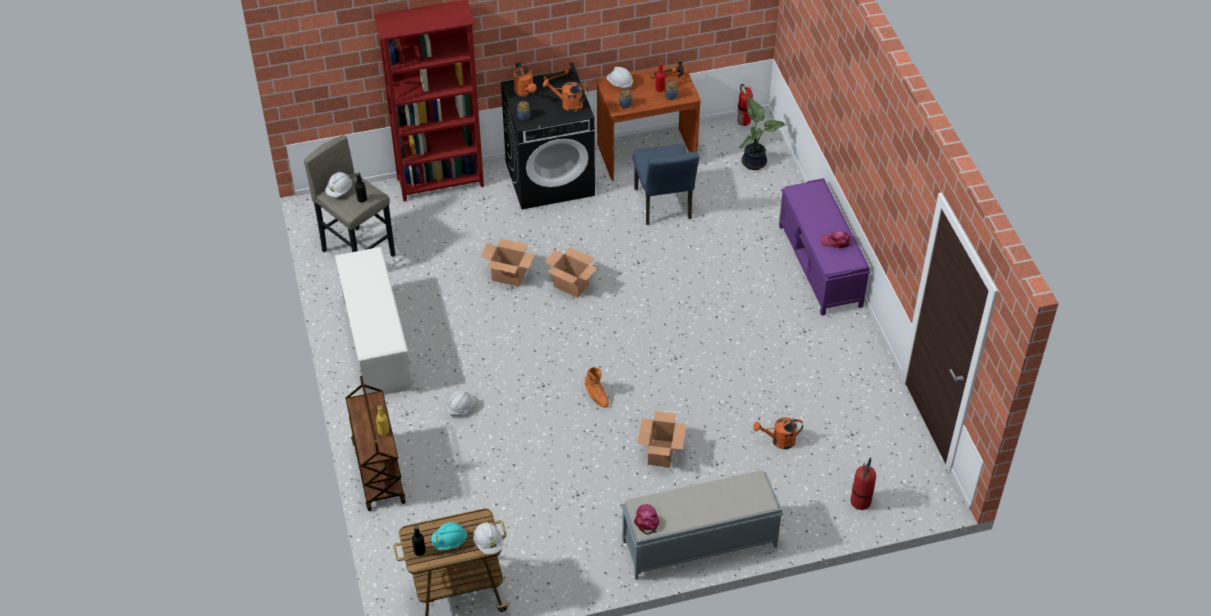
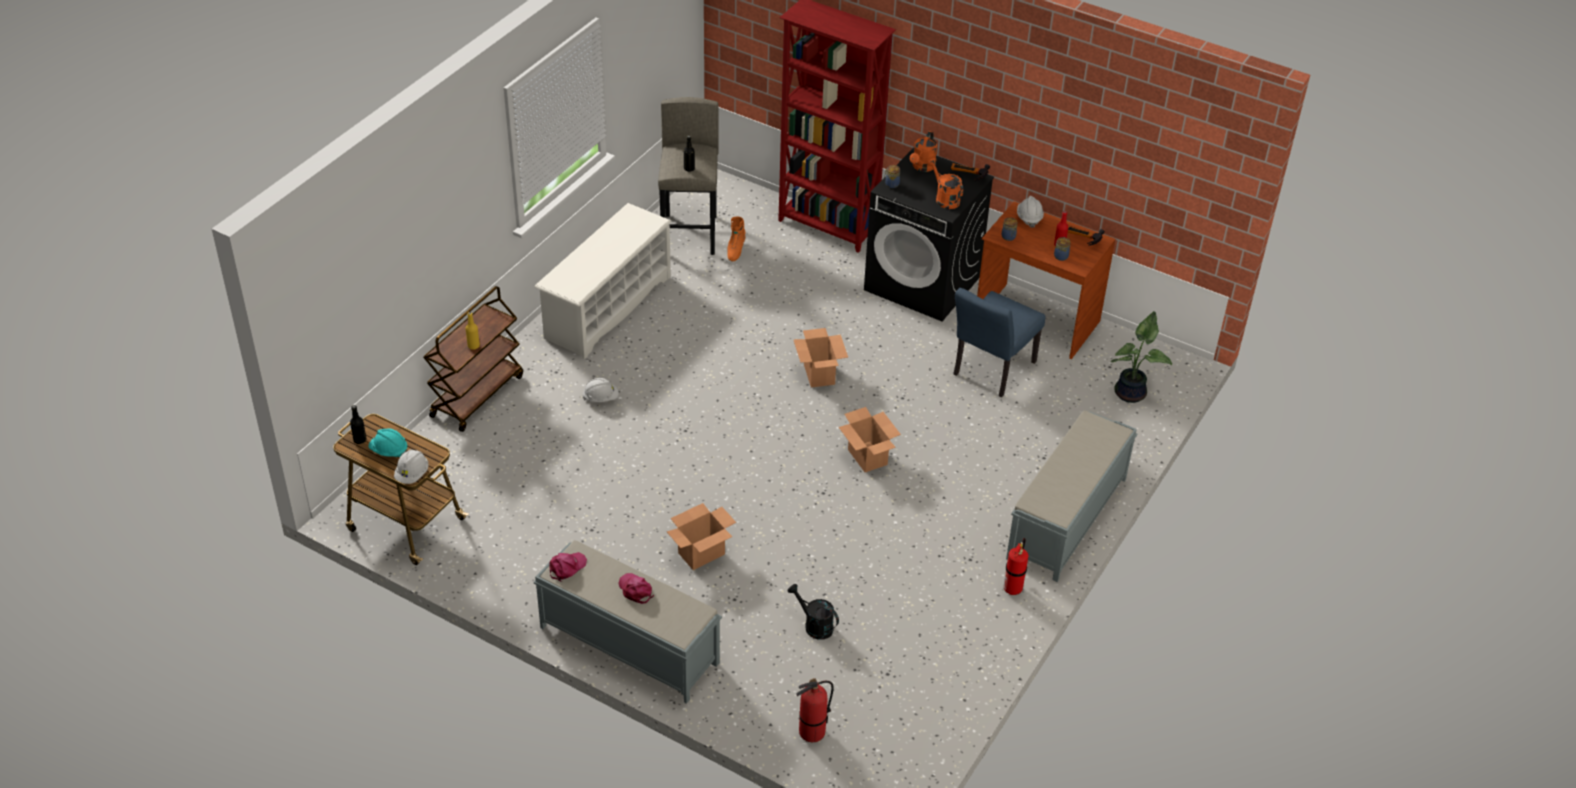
camera: 45 degrees right, 5 degrees down
white hard hat [325,172,352,197] -> none
cardboard box [481,239,535,287] -> cardboard box moved to [839,407,901,472]
orange boot [585,367,609,408] -> orange boot moved to [727,216,746,261]
fire extinguisher [737,84,753,126] -> fire extinguisher moved to [1004,538,1028,595]
orange watering can [753,417,803,449] -> black watering can [787,584,839,640]
purple bench [779,178,871,316] -> grey bench [1006,410,1137,582]
pink cap [820,230,851,248] -> pink cap moved to [619,573,654,604]

